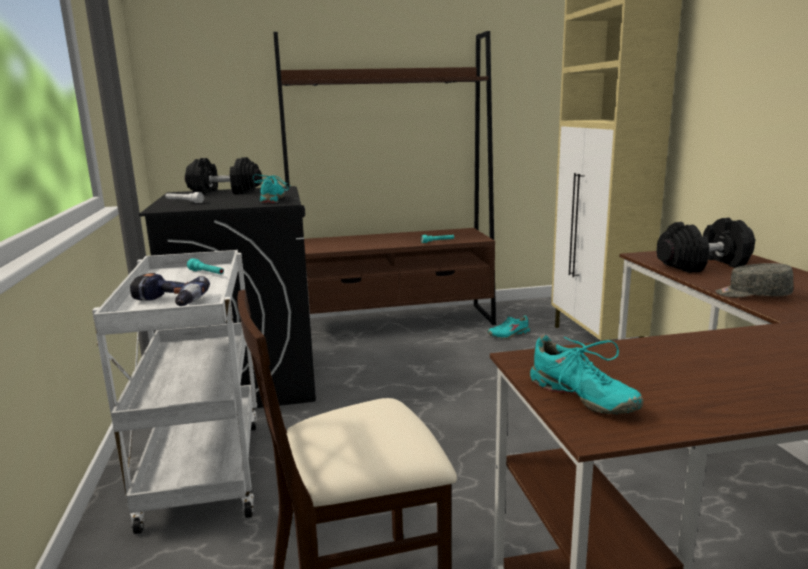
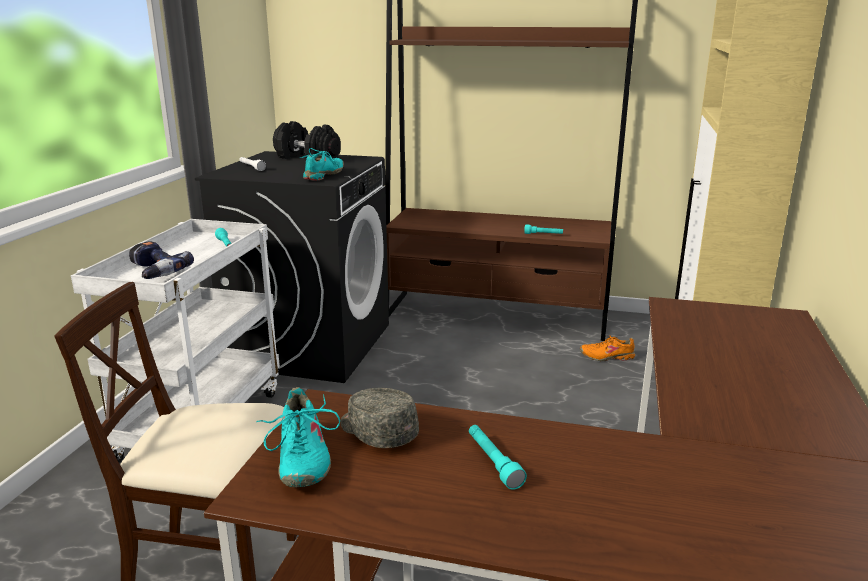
camera: 25 degrees right, 5 degrees up
turquoise shoe [487,315,530,339] -> orange shoe [580,336,635,361]
black dumbbell [657,218,755,273] -> none
grey cap [715,263,794,298] -> grey cap moved to [340,388,419,448]
none -> turquoise flashlight [469,425,527,490]

